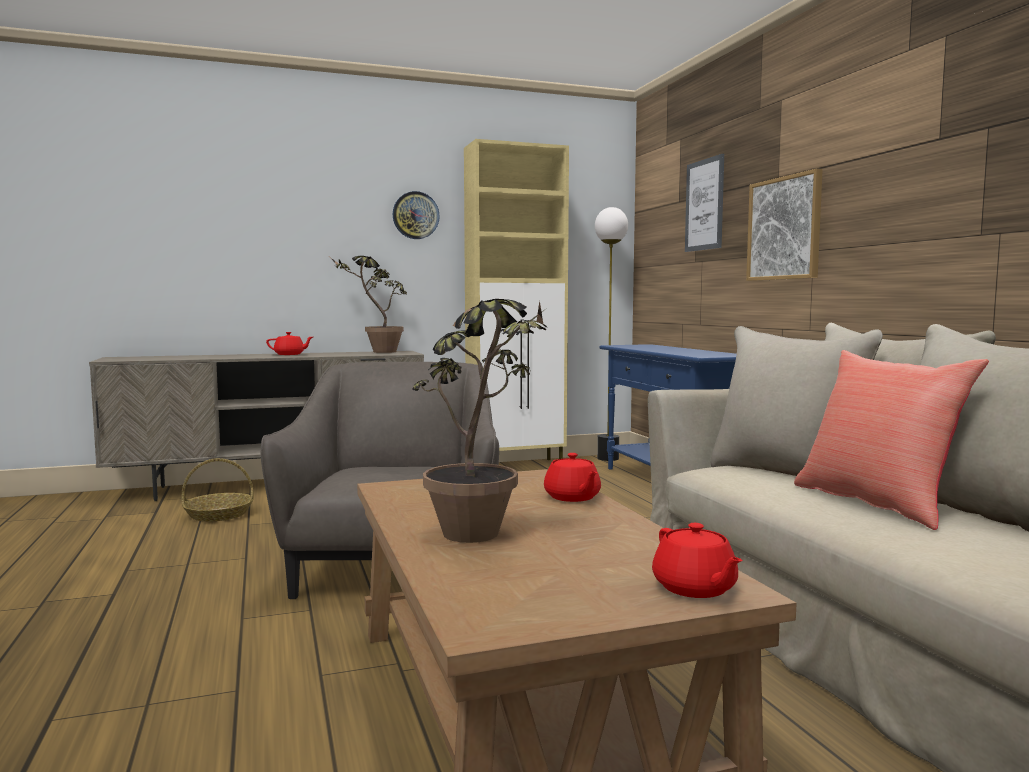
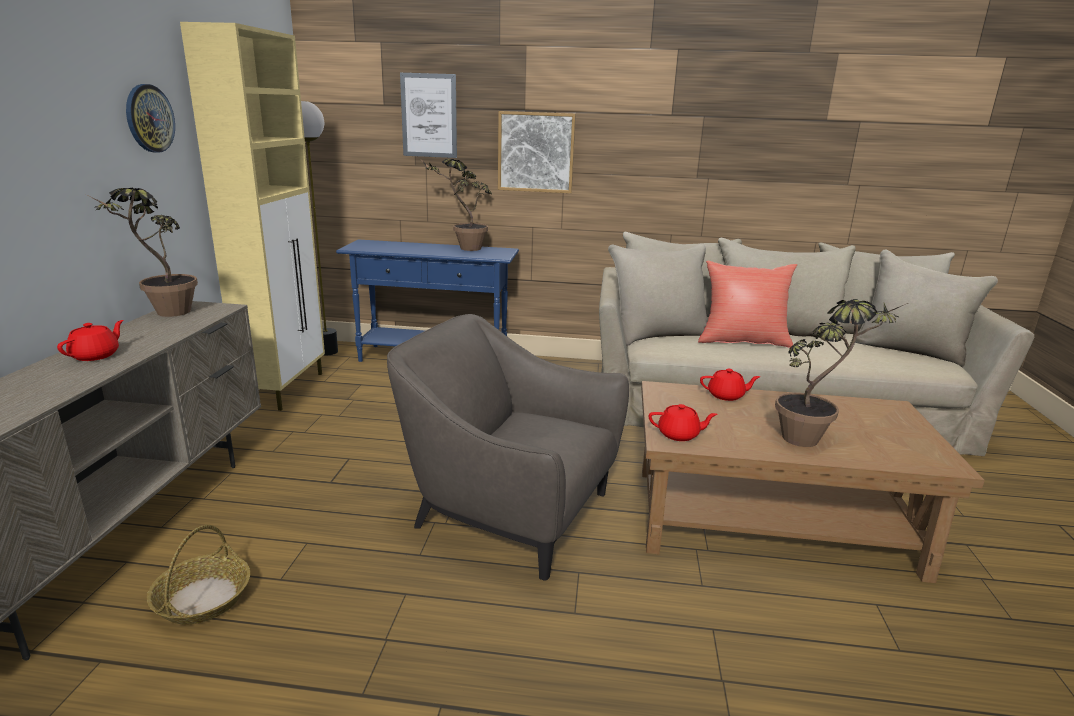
camera: 65 degrees left, 15 degrees up
red teapot [652,523,743,598] -> red teapot moved to [649,404,718,441]
none -> potted plant [422,159,492,251]

